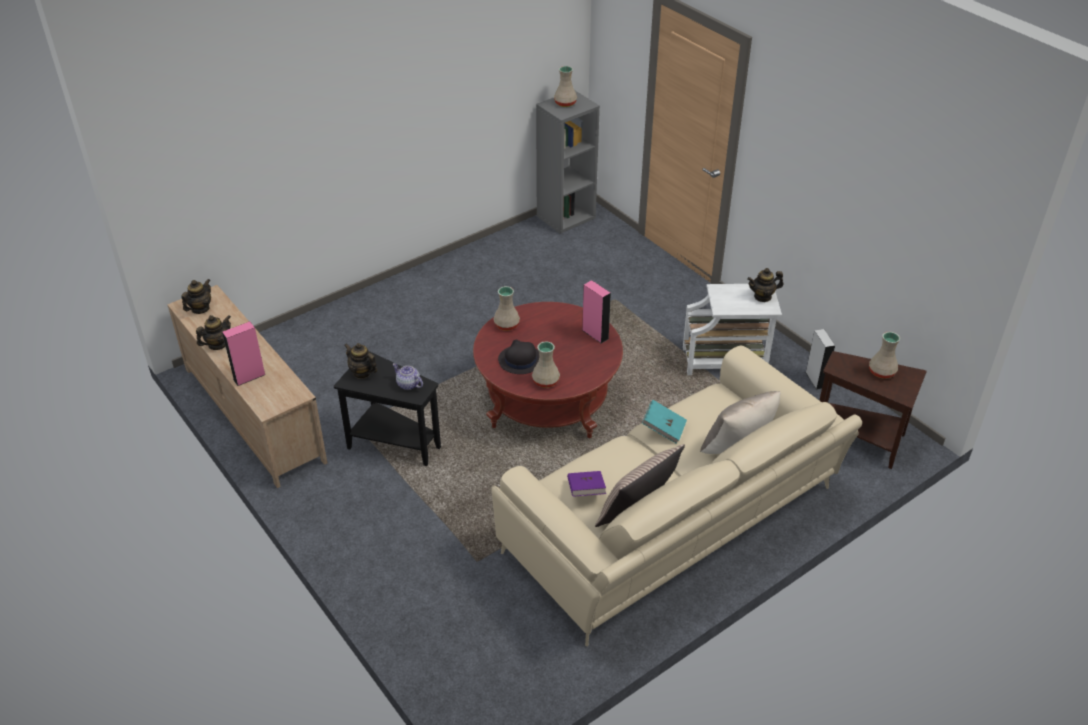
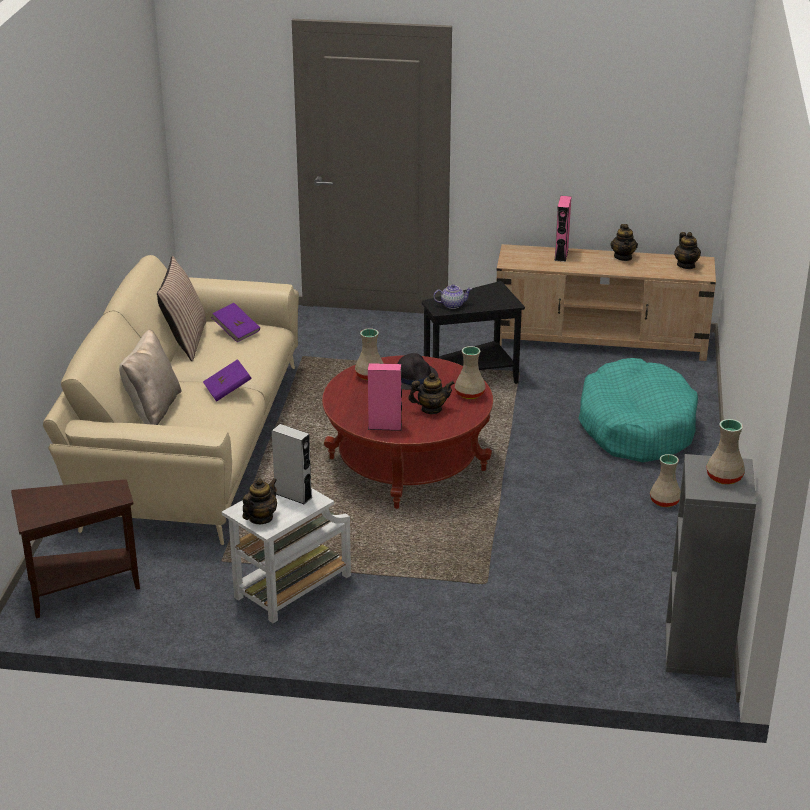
camera: 135 degrees right, 10 degrees down
teapot [344,343,377,379] -> teapot moved to [408,373,454,414]
turquoise book [642,400,687,444] -> purple book [203,359,252,402]
grey speaker [805,329,835,390] -> grey speaker moved to [272,424,312,504]
beige vase [869,332,900,379] -> beige vase moved to [650,454,681,507]
none -> turquoise dog bed [578,358,698,462]

